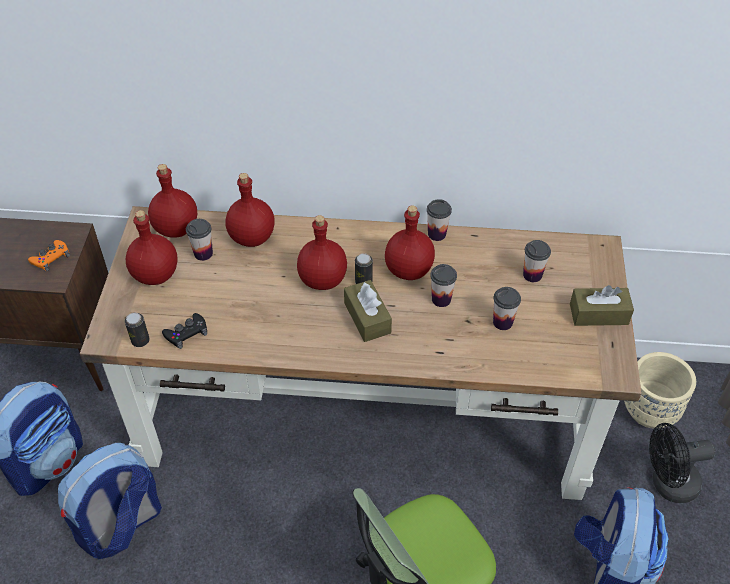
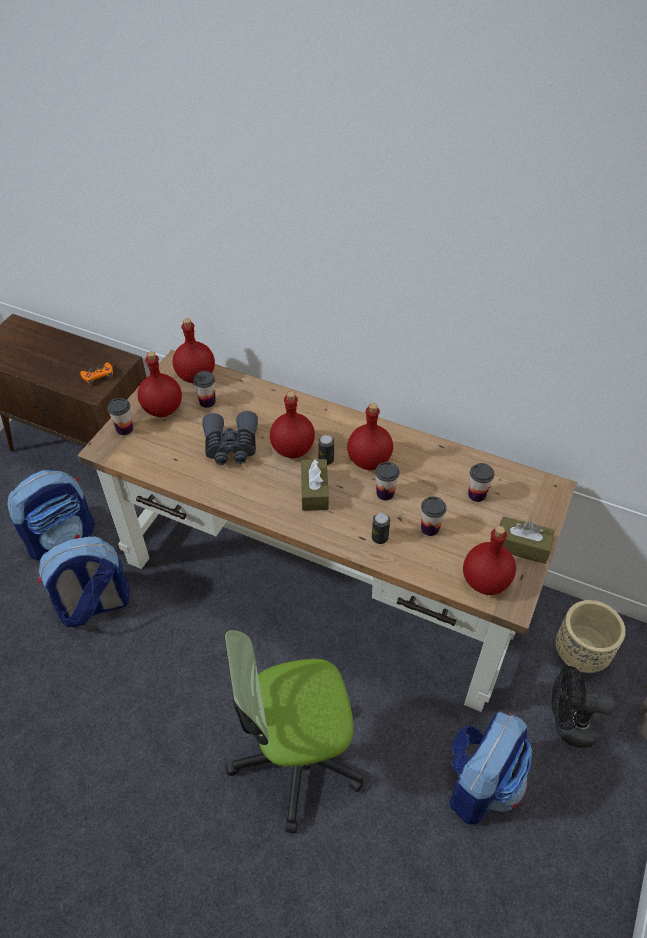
camera: 20 degrees right, 0 degrees up
can [125,313,150,347] -> can moved to [372,513,390,544]
black game controller [162,313,207,349] -> none
red bottle [225,173,275,247] -> red bottle moved to [463,526,516,595]
cup [427,199,452,241] -> cup moved to [107,398,133,435]
none -> grey binoculars [202,411,258,465]

